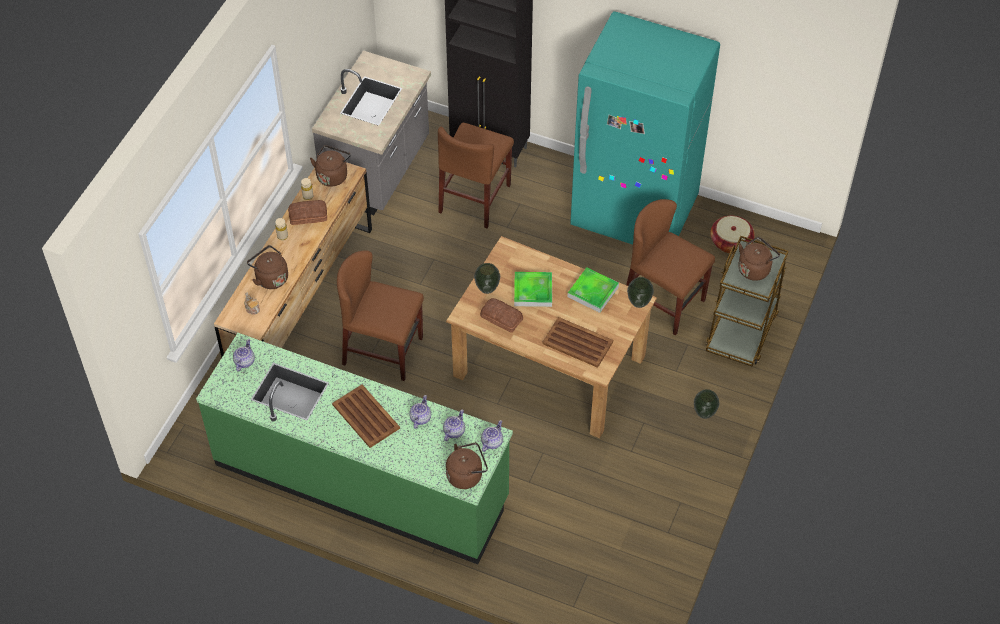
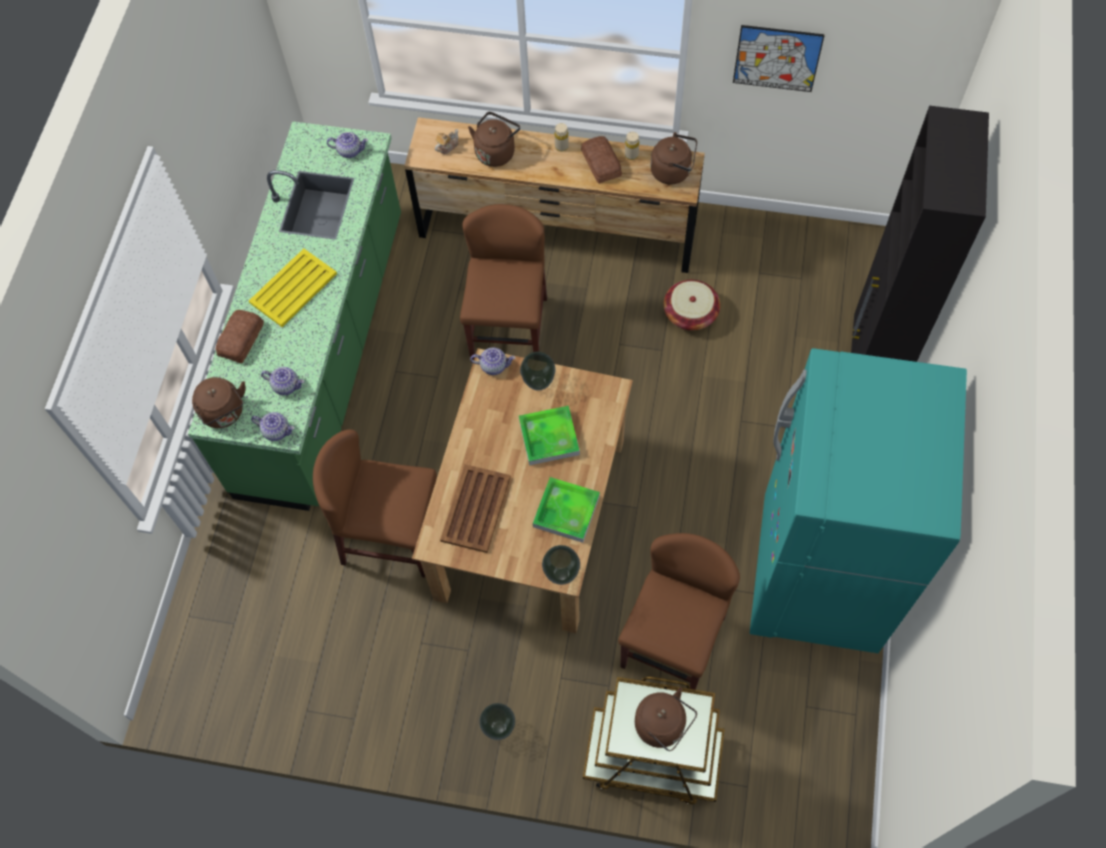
camera: 80 degrees right, 10 degrees up
grey counter [312,51,431,215] -> none
brown tray [332,384,400,448] -> yellow tray [249,249,337,327]
teapot [409,395,431,429] -> teapot moved to [470,348,515,375]
brown chair [438,123,514,228] -> brown chair moved to [313,429,437,578]
bread [480,298,523,333] -> bread moved to [216,310,264,363]
basket [710,216,755,254] -> basket moved to [664,280,720,331]
none -> picture [733,25,825,92]

